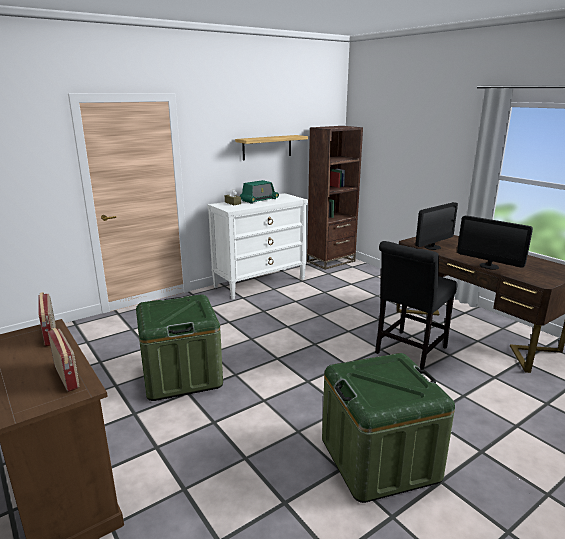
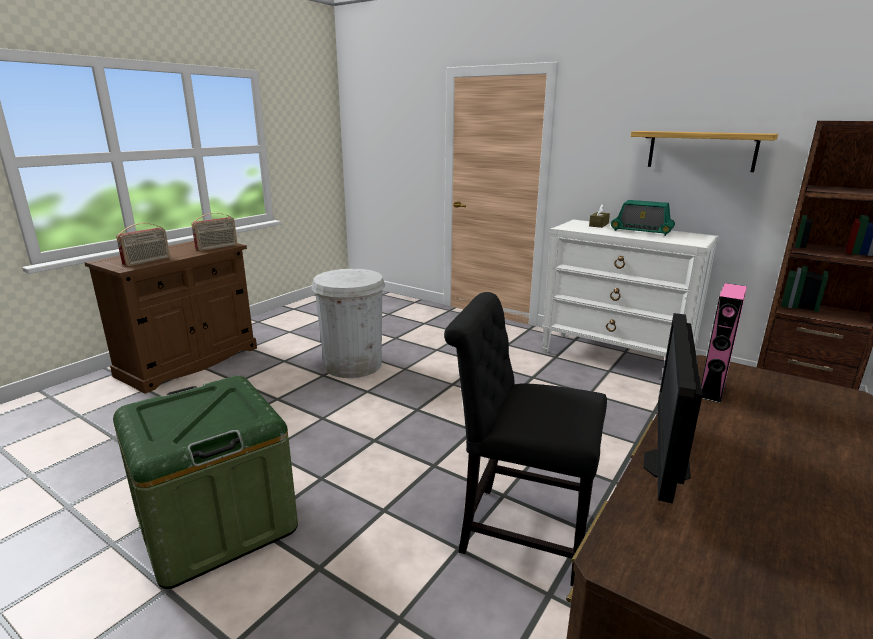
camera: 70 degrees right, 0 degrees up
green storage box [136,294,223,401] -> white trash can [312,269,385,378]
monitor [415,202,458,250] -> pink speaker [701,283,747,403]

